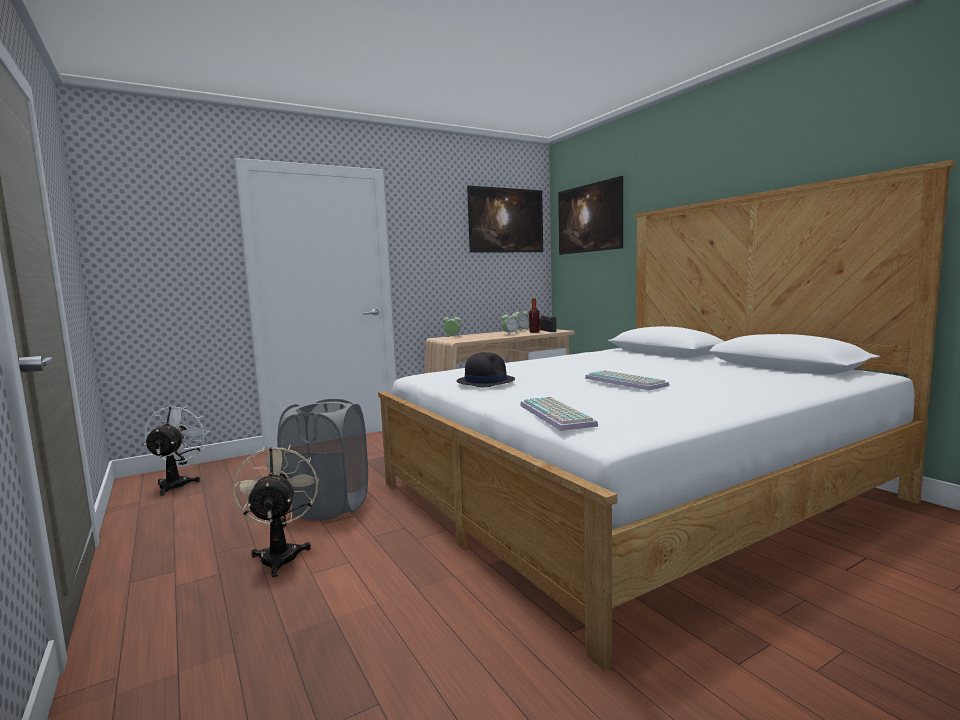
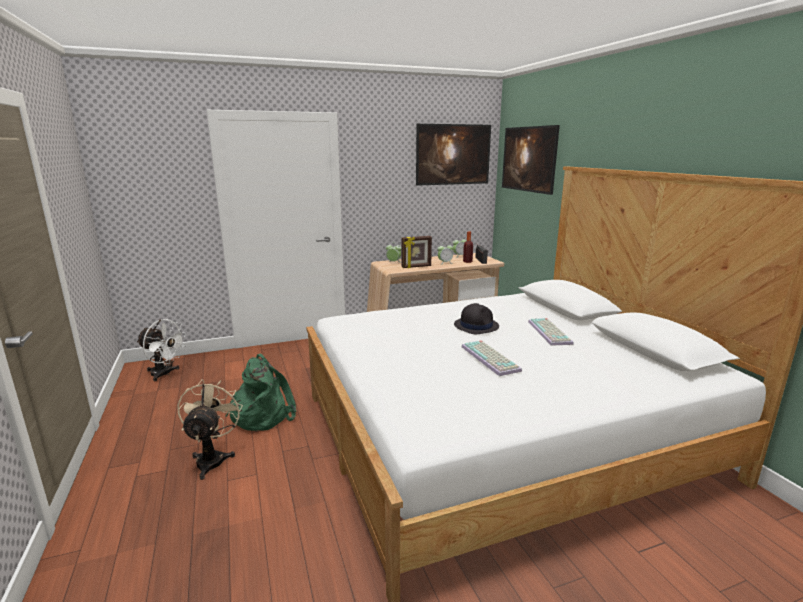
camera: 10 degrees right, 10 degrees up
white fan [144,405,210,496] -> white fan turned 105 degrees clockwise [137,319,187,382]
grey laundry basket [277,399,368,520] -> green backpack [225,354,296,431]
black hat [457,352,515,387] -> black hat moved to [454,303,499,334]
keyboard [520,397,598,431] -> keyboard moved to [528,318,574,346]
none -> picture frame [402,236,432,268]

